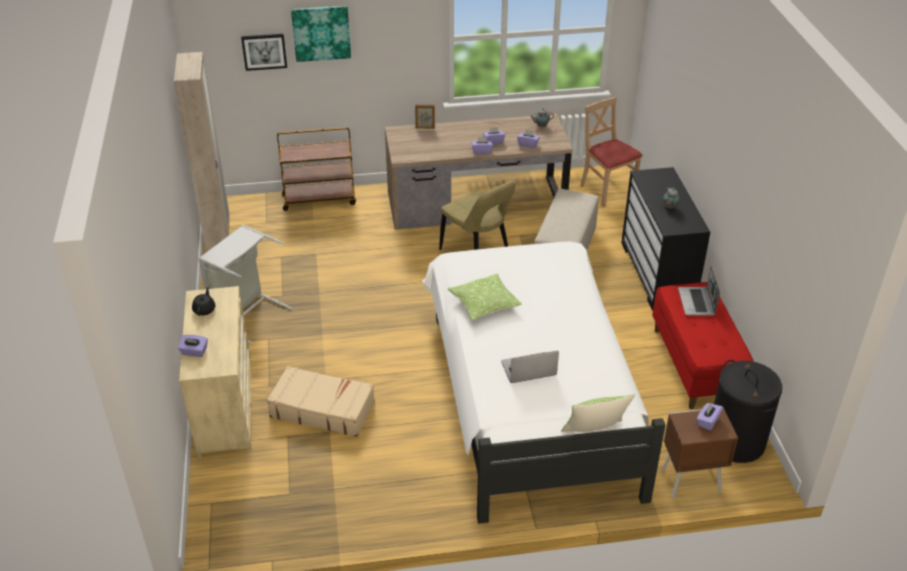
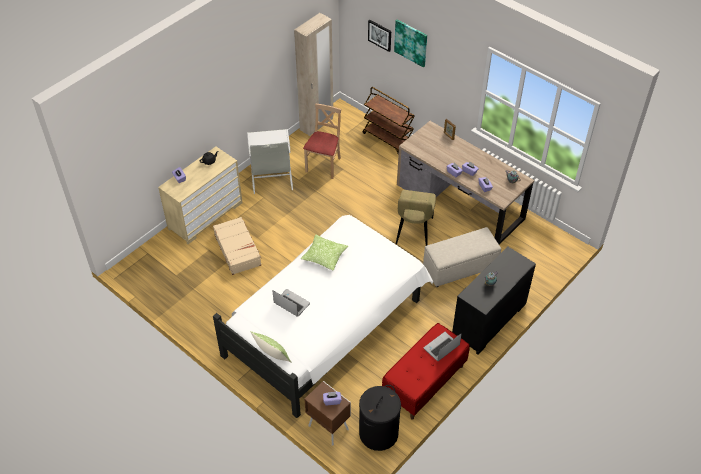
camera: 50 degrees right, 10 degrees up
beige chair [580,97,643,207] -> beige chair moved to [303,104,341,179]

